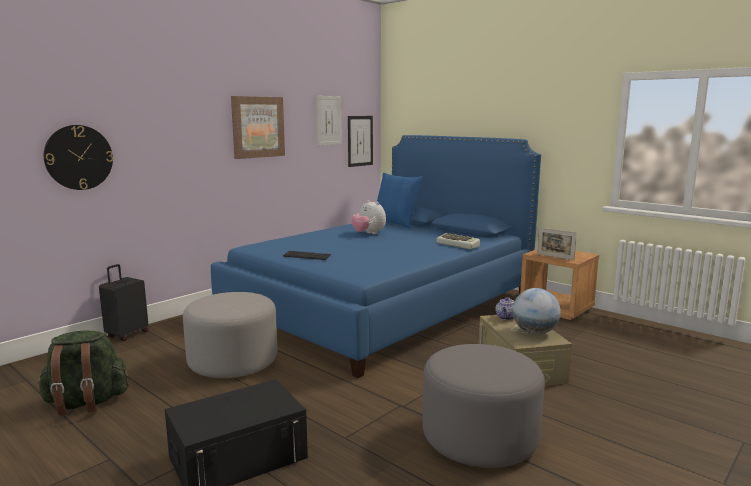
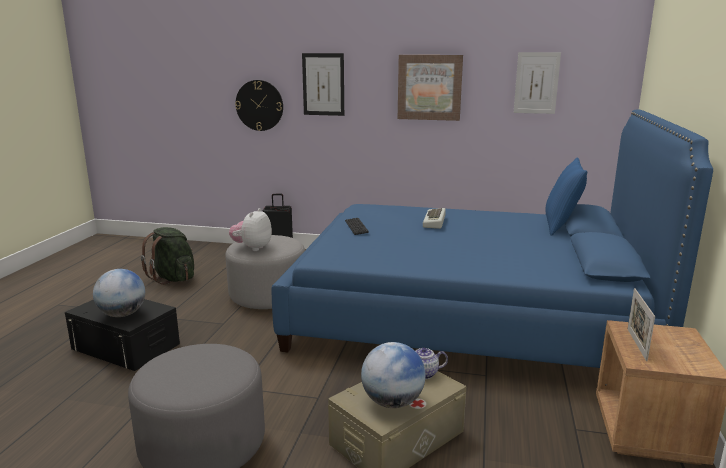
camera: 60 degrees right, 5 degrees up
picture [348,116,373,167] -> picture moved to [302,53,344,116]
plush toy [351,200,386,235] -> plush toy moved to [229,208,272,251]
keyboard [437,233,480,249] -> keyboard moved to [423,208,446,229]
none -> globe [93,269,145,317]

